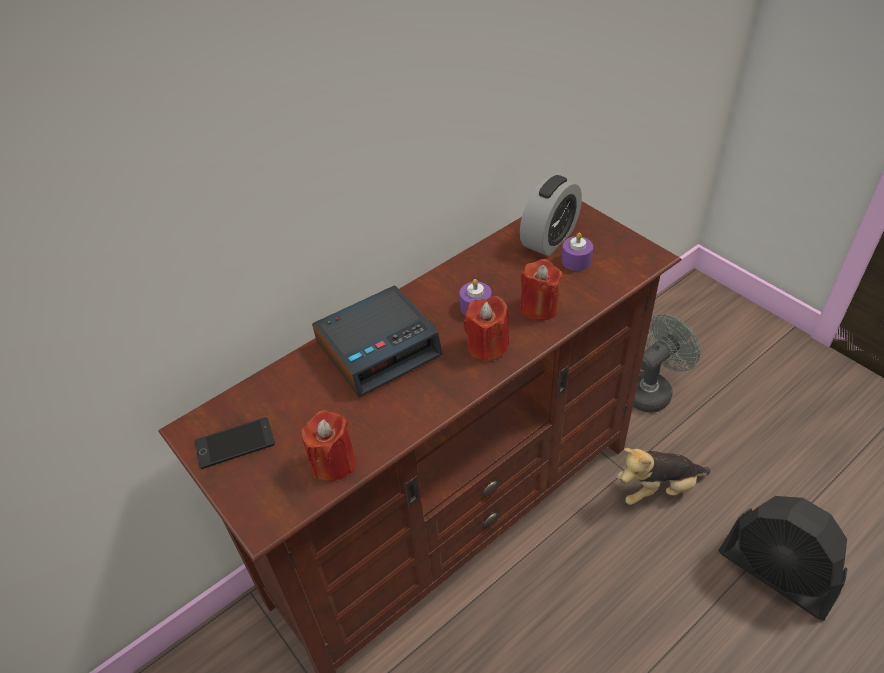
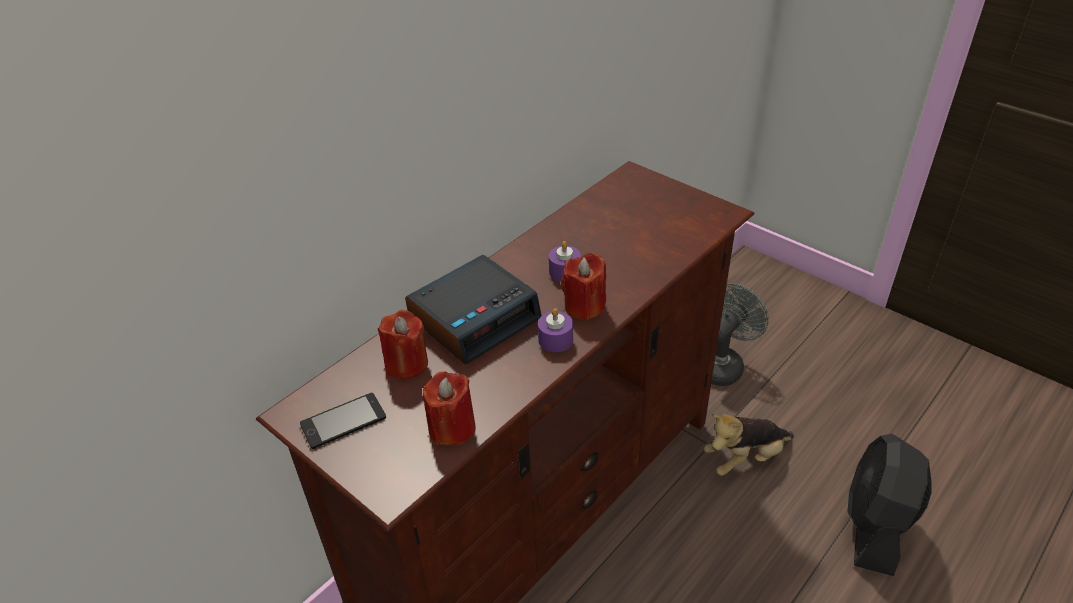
camera: 10 degrees left, 5 degrees down
alarm clock [520,175,582,256] -> none
red candle [520,259,562,321] -> red candle moved to [378,310,428,379]
purple candle [561,233,593,271] -> purple candle moved to [538,308,573,352]
black fan [718,496,848,621] -> black fan turned 75 degrees clockwise [847,434,932,576]

